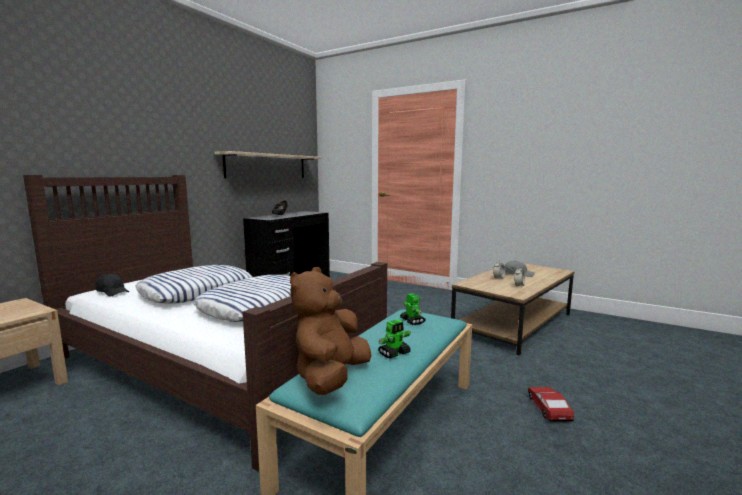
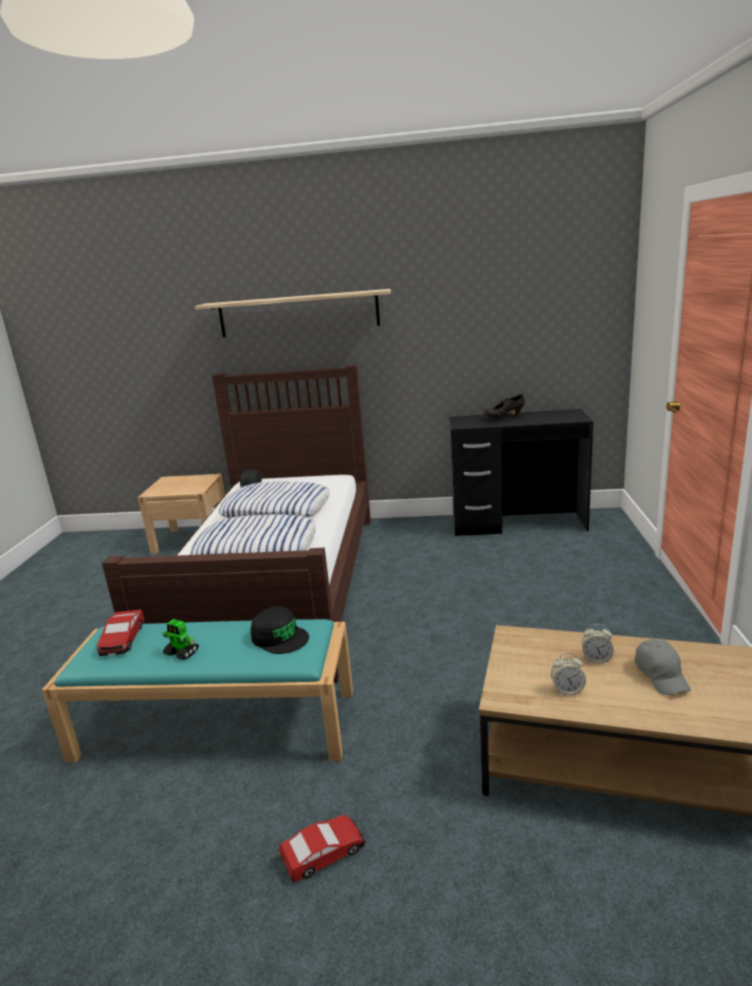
camera: 65 degrees right, 10 degrees up
shelf [214,151,322,178] -> shelf moved to [195,289,391,337]
brown plush toy [290,267,371,395] -> toy car [97,610,144,656]
toy robot [400,293,425,325] -> black cap [251,606,309,654]

